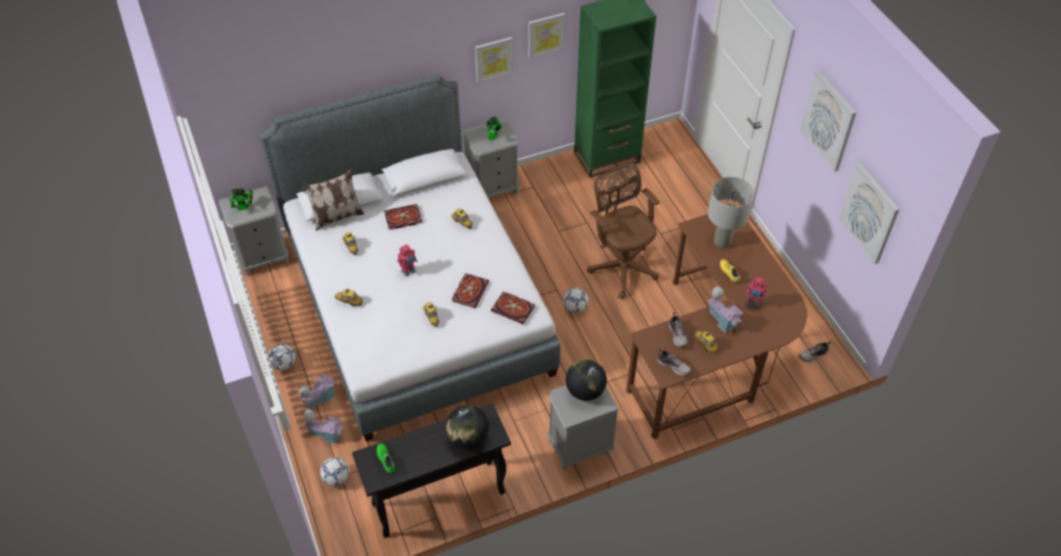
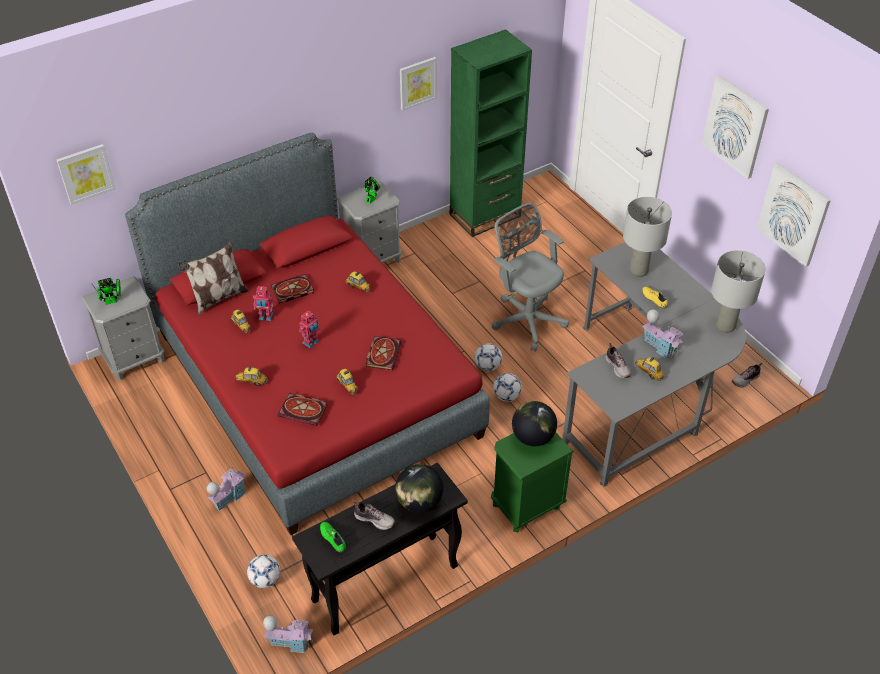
camera: 10 degrees left, 5 degrees down
grey bed [260,74,560,442] -> red bed [125,133,490,535]
football [268,344,296,371] -> football moved to [493,373,522,401]
toy house [304,410,344,444] -> toy house moved to [263,615,313,653]
picture [475,37,513,83] -> picture moved to [57,144,115,205]
book [491,291,535,324] -> book moved to [278,393,328,426]
grey nightstand [547,385,619,470] -> green nightstand [491,433,574,533]
brown office chair [587,163,660,300] -> grey office chair [492,203,569,352]
brown desk [626,205,807,439] -> grey desk [562,242,746,486]
shoe [657,349,691,376] -> shoe moved to [353,501,395,530]
toy robot [746,277,767,308] -> toy robot moved to [253,286,274,321]
none -> grey table lamp [711,250,766,333]

